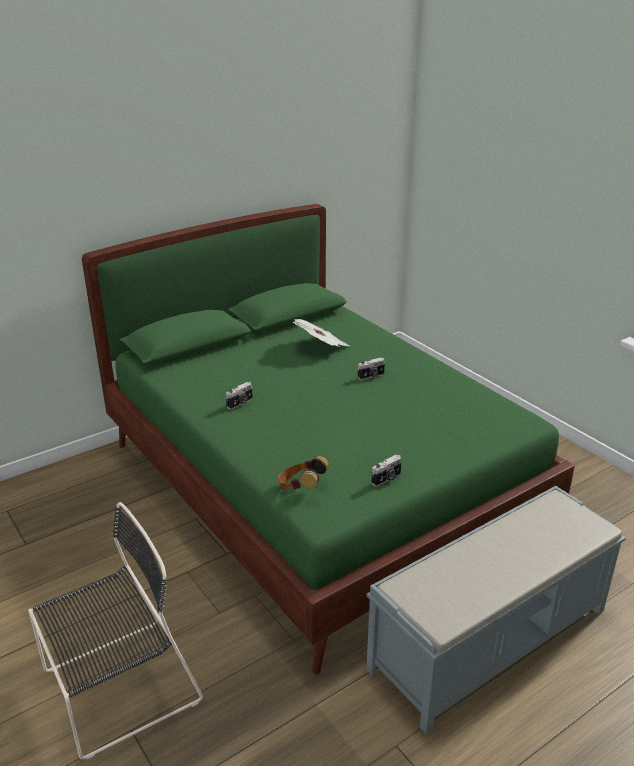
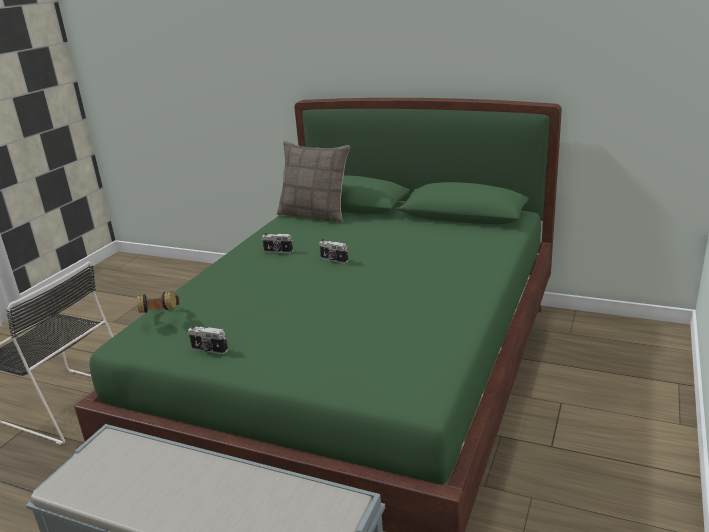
camera: 60 degrees right, 5 degrees down
newspaper [293,319,350,347] -> none
camera [358,358,385,380] -> camera moved to [319,239,348,264]
none -> pillow [277,141,350,223]

